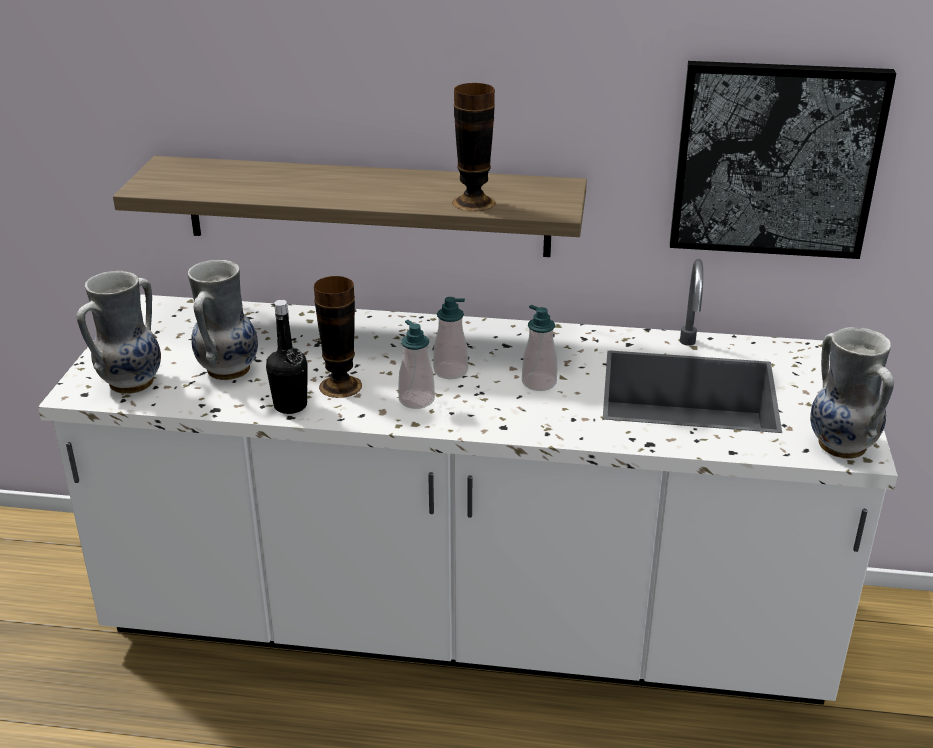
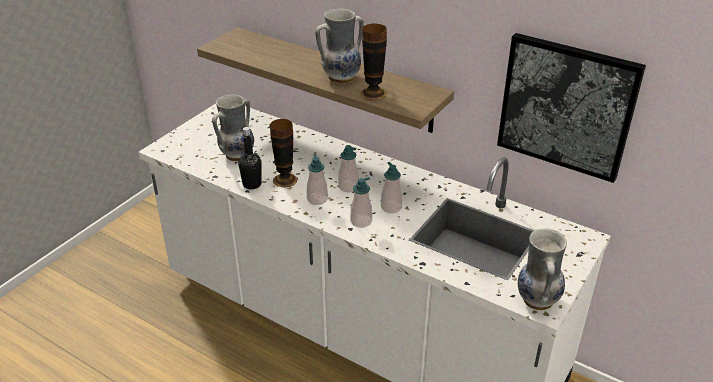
camera: 25 degrees right, 5 degrees up
vase [76,271,161,394] -> vase moved to [315,9,364,84]
none -> soap dispenser [350,177,372,228]

